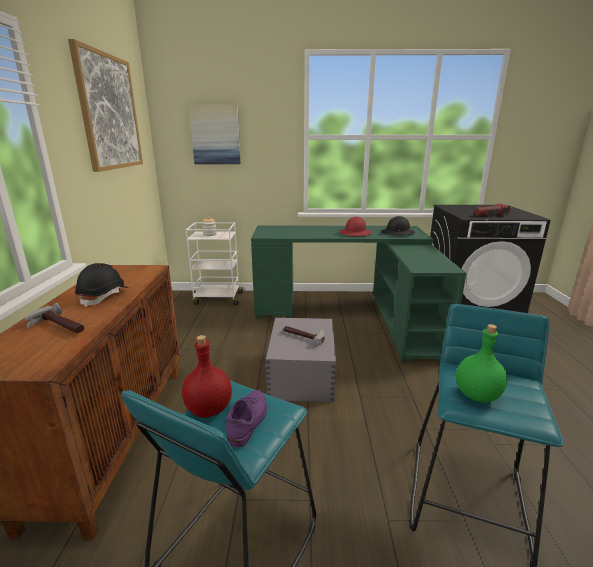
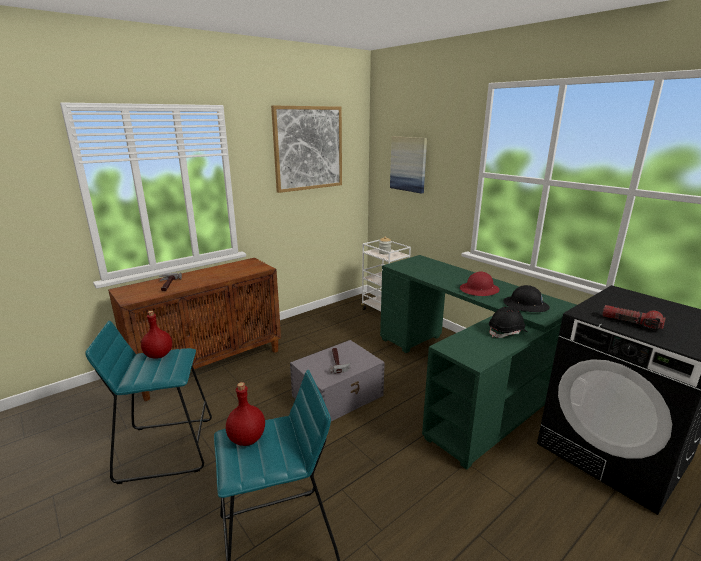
camera: 50 degrees right, 0 degrees up
black hard hat [75,263,129,307] -> black hard hat moved to [489,307,527,338]
purple shoe [226,390,267,447] -> none
green bottle [456,324,507,403] -> red bottle [226,382,265,446]

